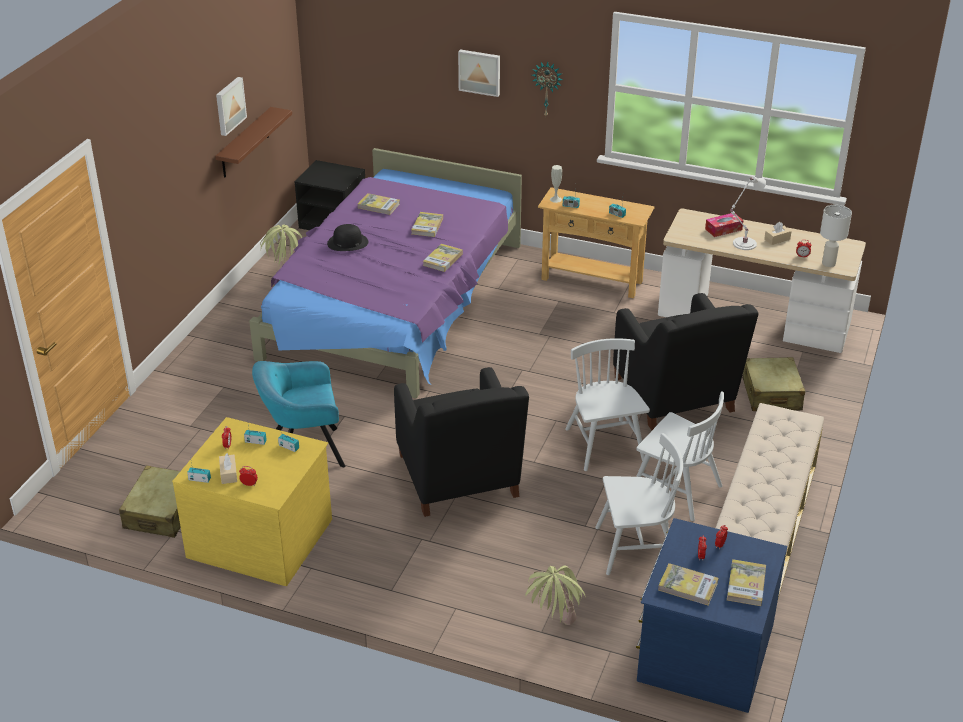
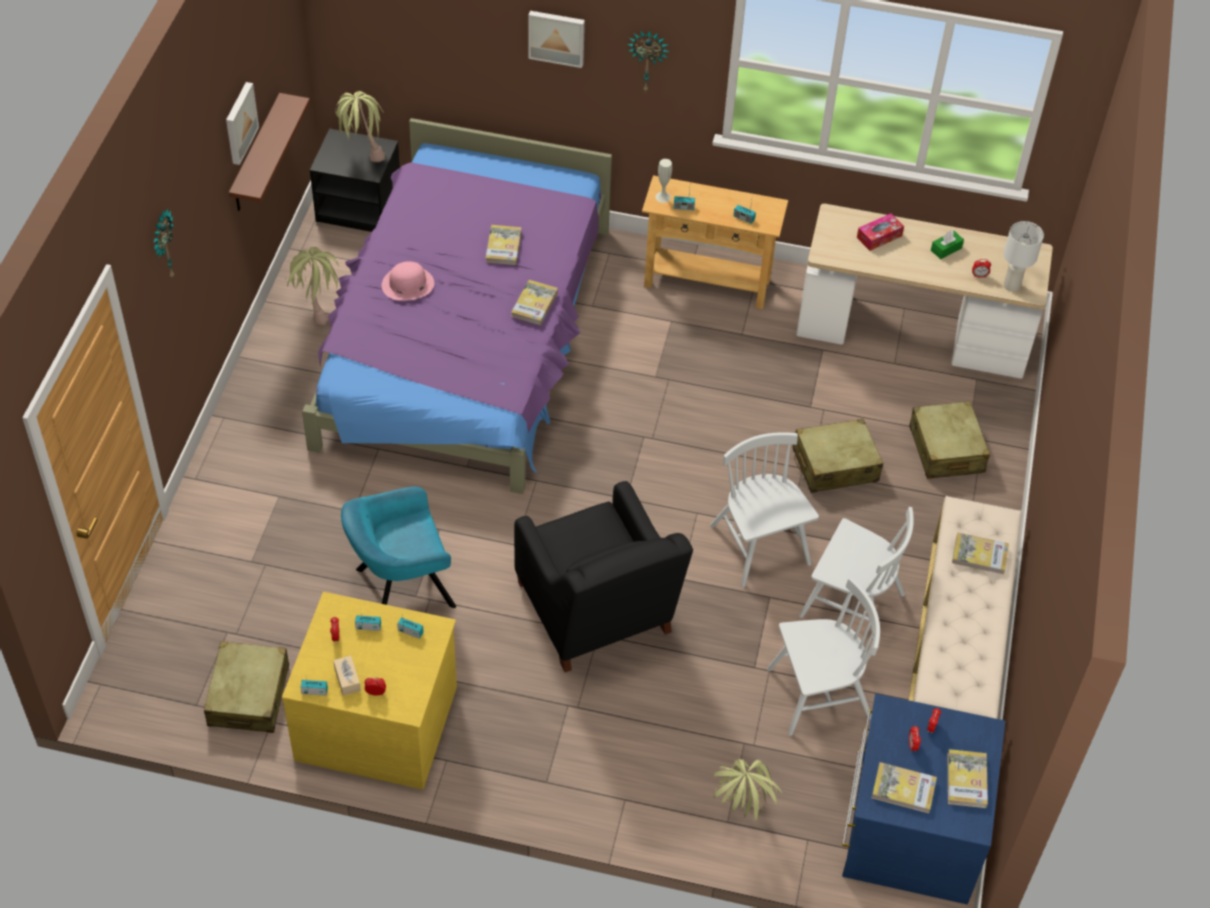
camera: 10 degrees left, 15 degrees up
black hat [327,224,368,251] -> pink hat [382,261,434,301]
book [358,193,400,215] -> book moved to [952,533,1009,574]
black armchair [613,293,759,430] -> beige suitcase [792,419,883,493]
white table lamp [730,176,766,250] -> none
beige tissue box [764,222,792,245] -> green tissue box [931,230,964,259]
none -> wall clock [154,208,175,279]
none -> potted plant [335,91,385,162]

